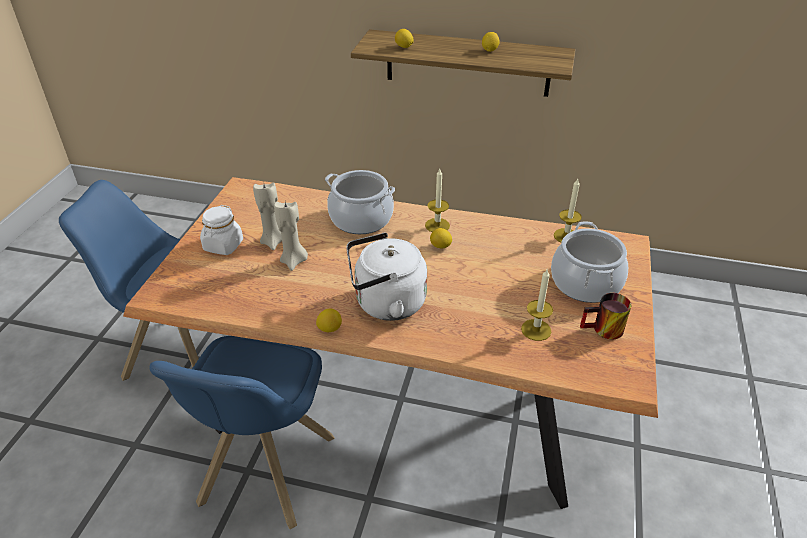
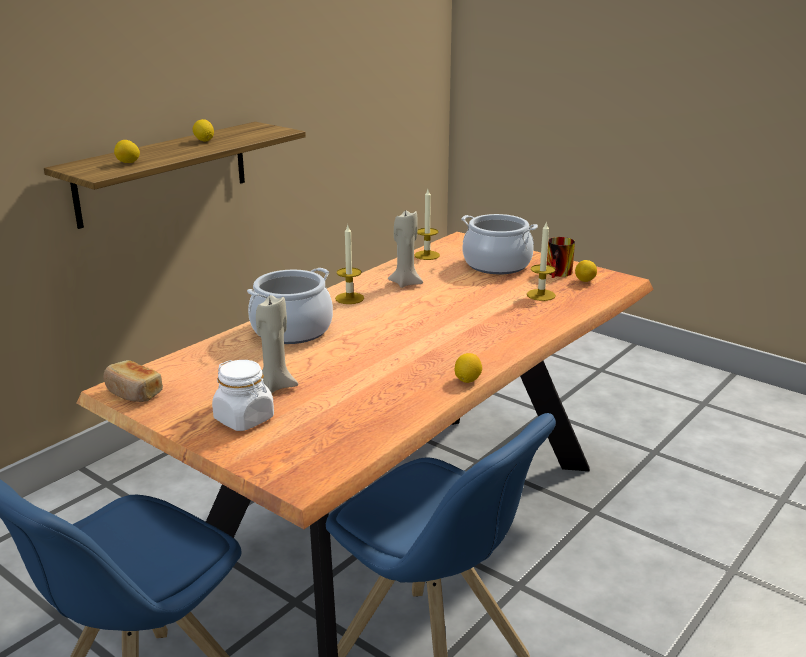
camera: 65 degrees left, 15 degrees down
beige candle [274,202,308,271] -> beige candle moved to [388,209,423,288]
white kettle [346,232,427,321] -> none
lemon [430,228,452,249] -> lemon moved to [575,260,597,282]
none -> bread [103,360,163,402]

